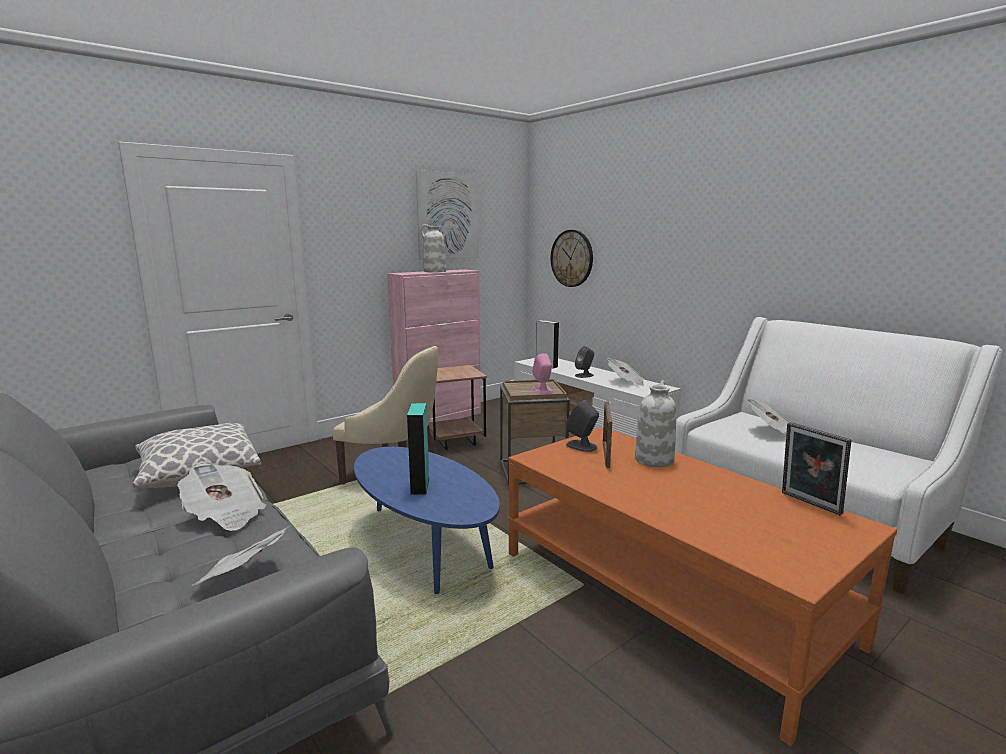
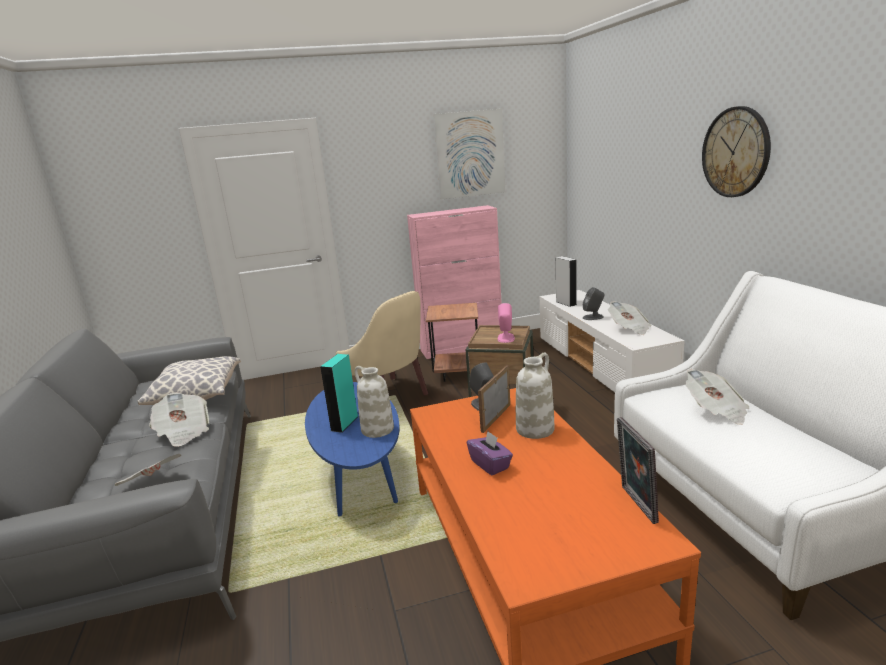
camera: 25 degrees right, 5 degrees up
white vase [421,224,446,272] -> white vase moved to [355,366,394,438]
wall clock [551,230,593,287] -> wall clock moved to [702,106,771,197]
none -> purple tissue box [467,431,513,476]

